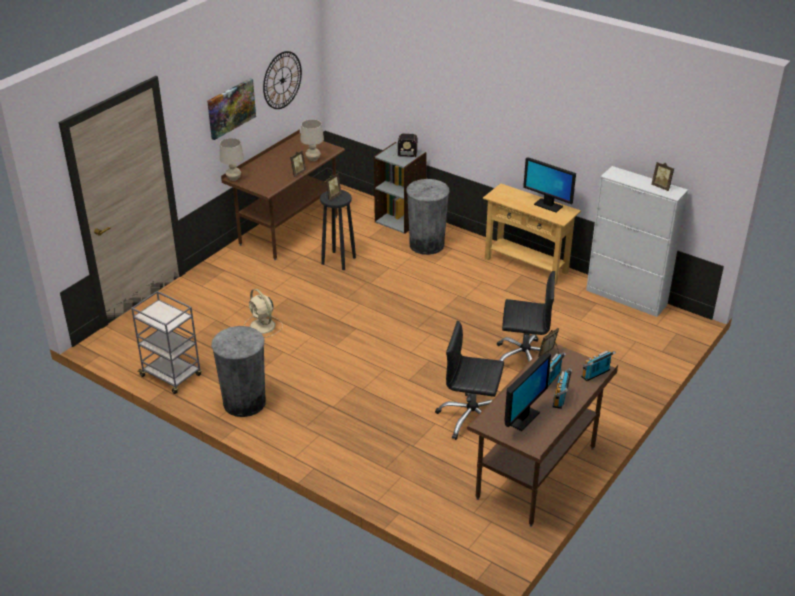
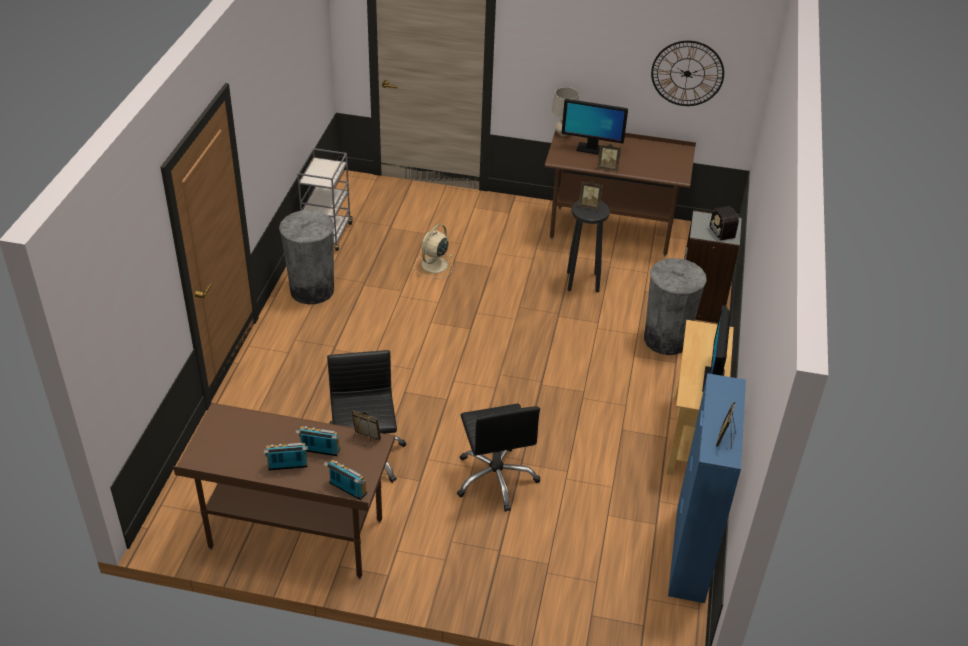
camera: 65 degrees right, 5 degrees up
picture [207,78,256,140] -> none
beige table lamp [300,119,324,161] -> none
monitor [504,353,551,431] -> monitor moved to [561,99,628,155]
white cabinet [586,166,688,317] -> blue cabinet [668,373,746,603]

